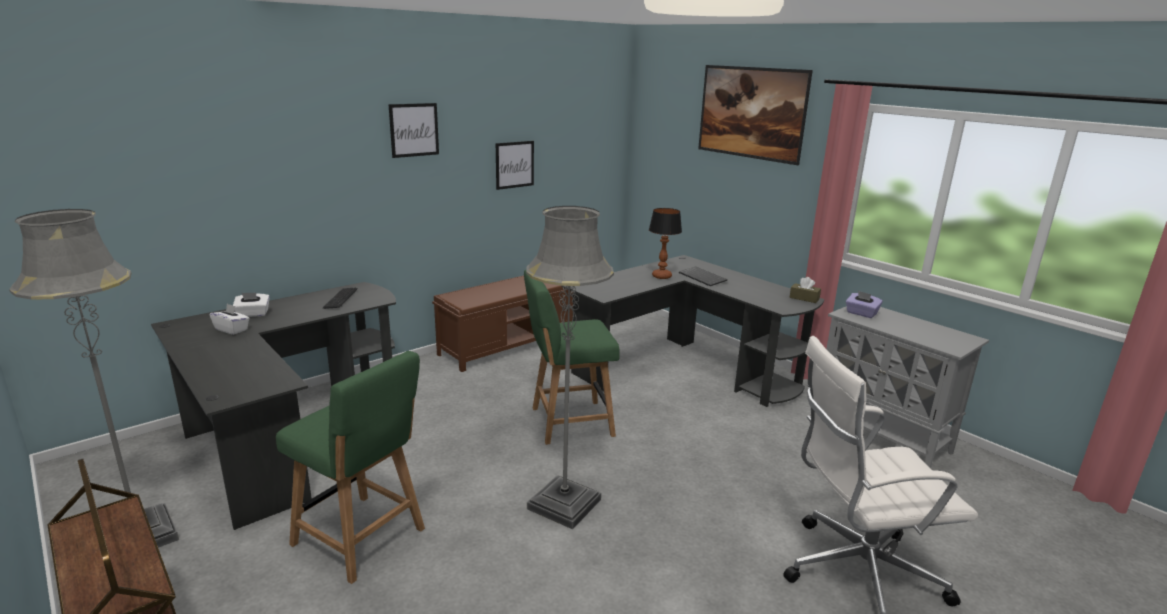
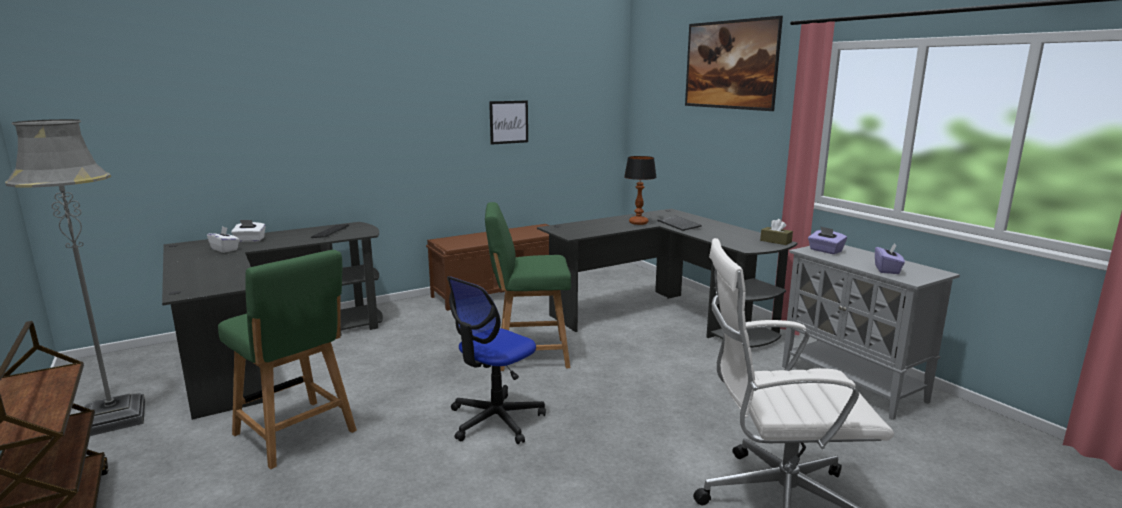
camera: 10 degrees right, 5 degrees down
picture [388,103,439,158] -> none
grey floor lamp [526,206,614,529] -> office chair [447,276,546,444]
none -> purple tissue box [875,242,905,274]

